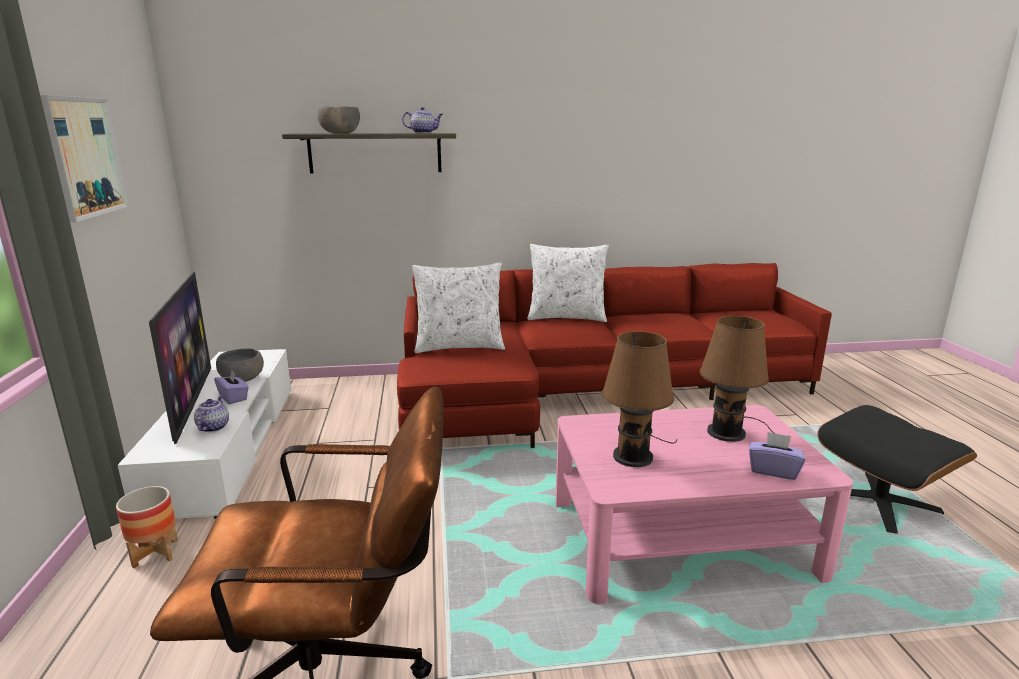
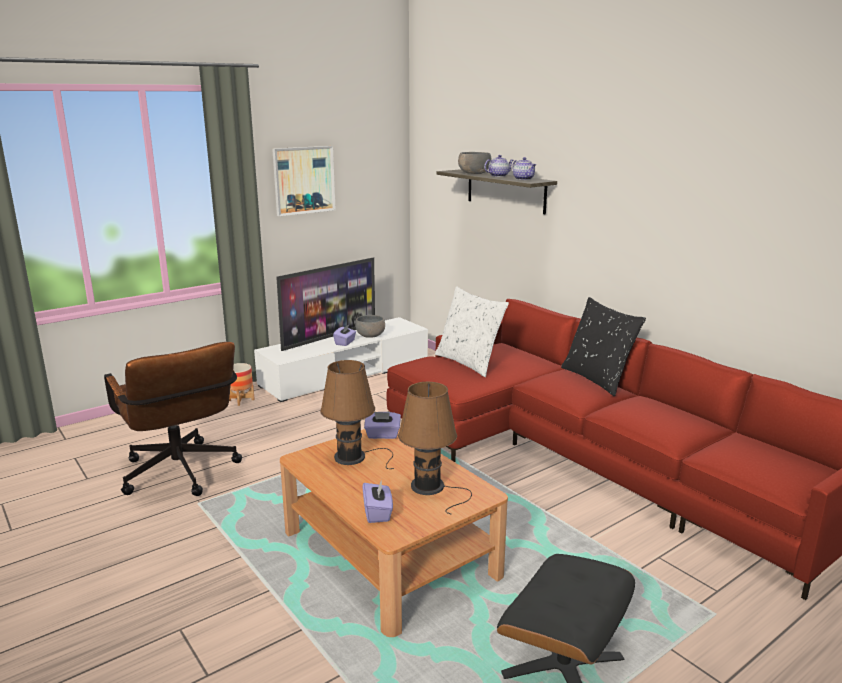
camera: 60 degrees right, 0 degrees up
teapot [194,396,229,432] -> teapot moved to [484,155,513,177]
white pillow [527,244,609,322] -> black pillow [561,297,646,396]
pink coffee table [556,405,853,604] -> brown coffee table [280,428,508,637]
none -> purple tissue box [364,412,401,439]

